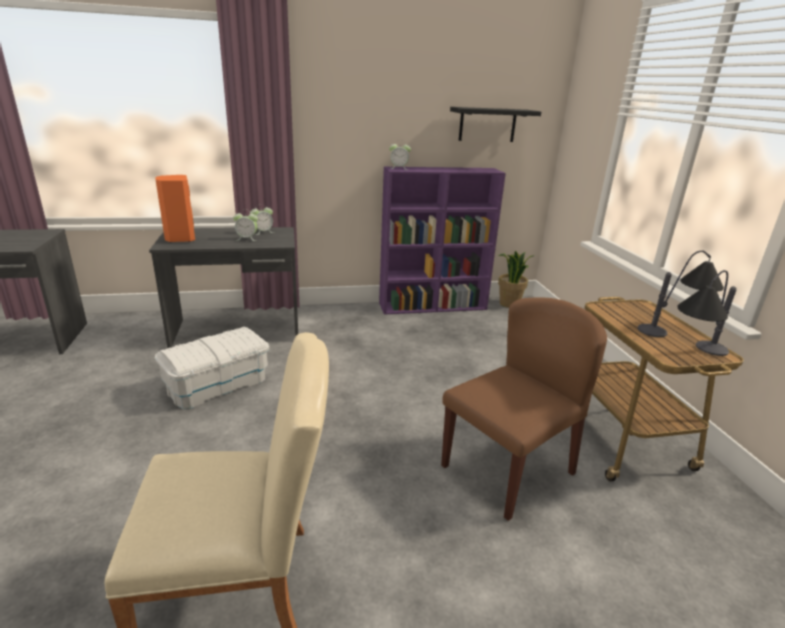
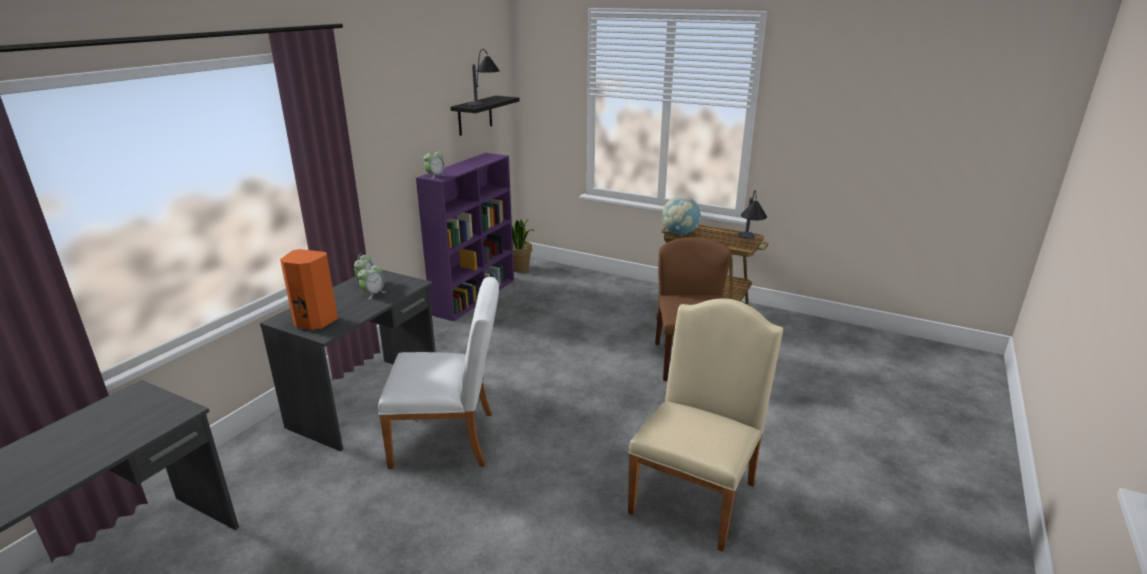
camera: 50 degrees left, 0 degrees up
white storage box [155,327,269,409] -> white chair [378,277,499,469]
table lamp [638,251,724,337] -> table lamp moved to [468,49,500,106]
none -> globe [662,196,701,236]

